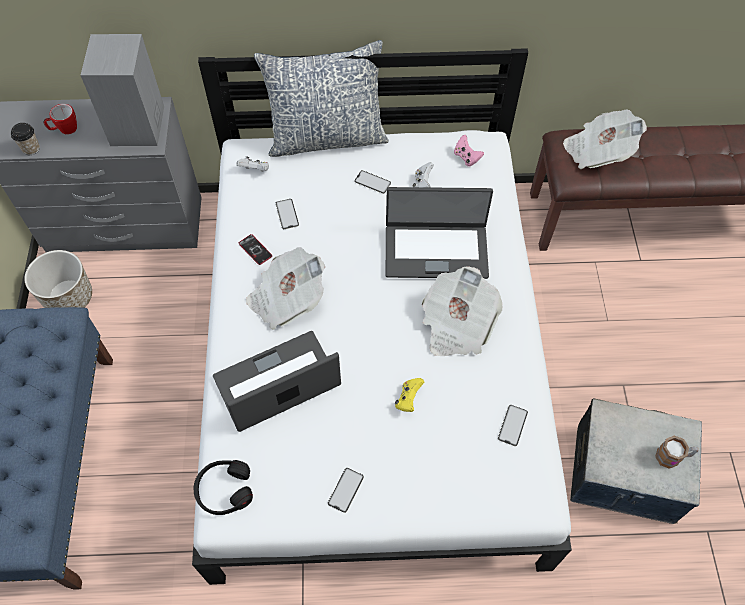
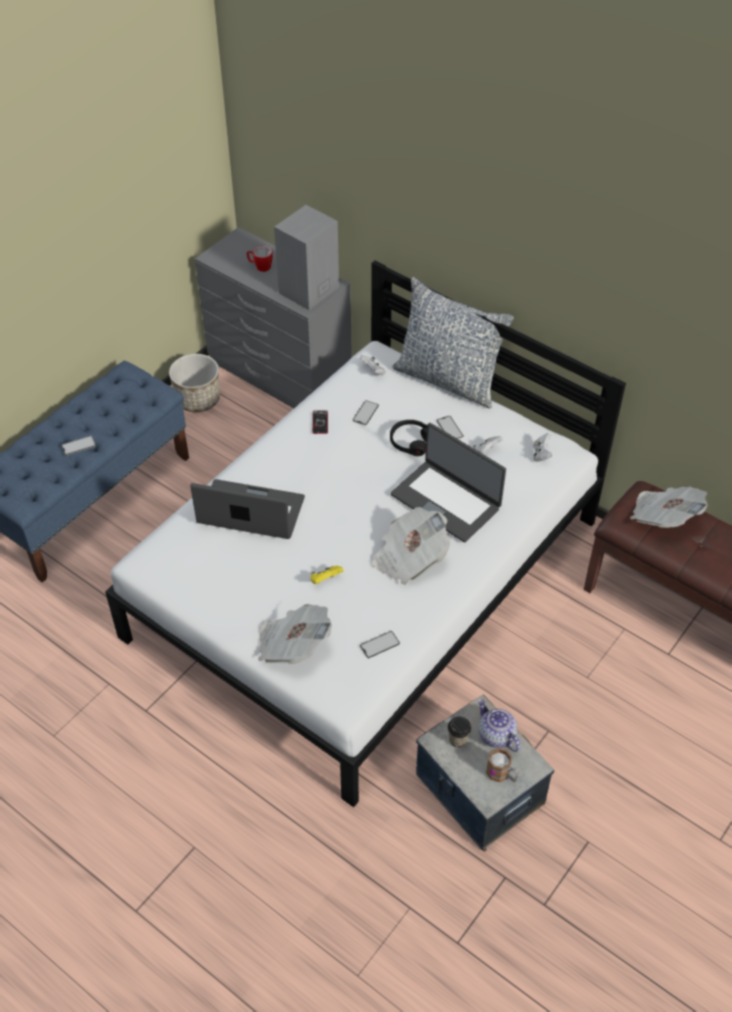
camera: 40 degrees right, 10 degrees down
cup [11,123,40,155] -> cup moved to [448,716,471,748]
black headphones [194,460,253,515] -> black headphones moved to [390,420,427,456]
newspaper [246,247,325,330] -> newspaper moved to [258,604,332,664]
phone [328,468,364,513] -> phone moved to [61,435,96,455]
pink game controller [454,135,484,167] -> white game controller [533,433,552,462]
none -> teapot [478,699,521,752]

